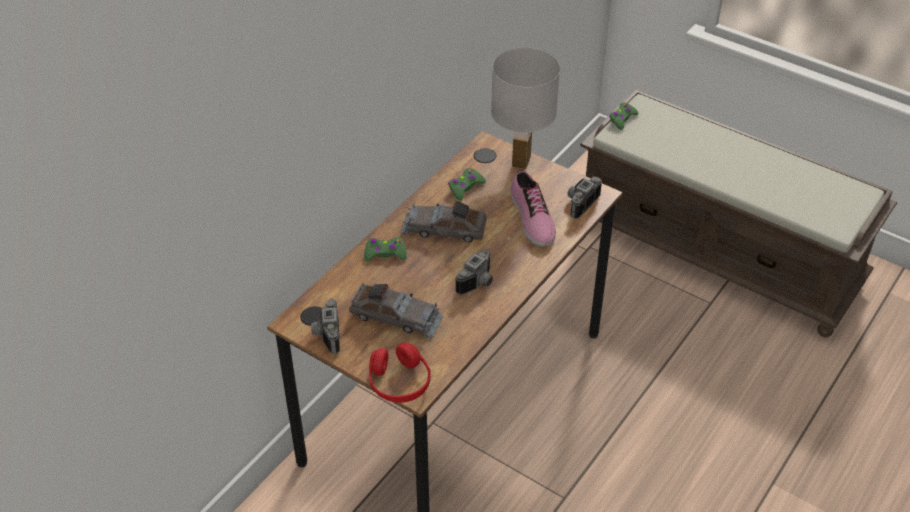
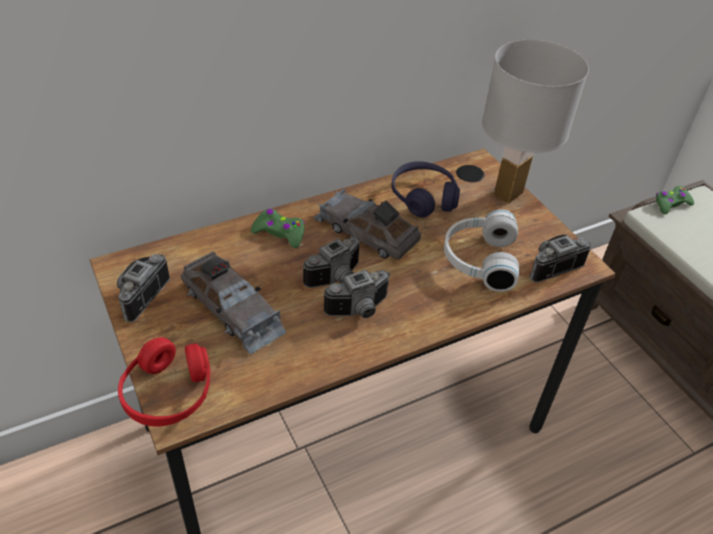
camera: 25 degrees right, 0 degrees up
green game controller [448,168,486,201] -> purple headphones [392,161,460,218]
shoe [510,171,556,247] -> white headphones [444,210,519,292]
none -> camera [303,237,360,288]

